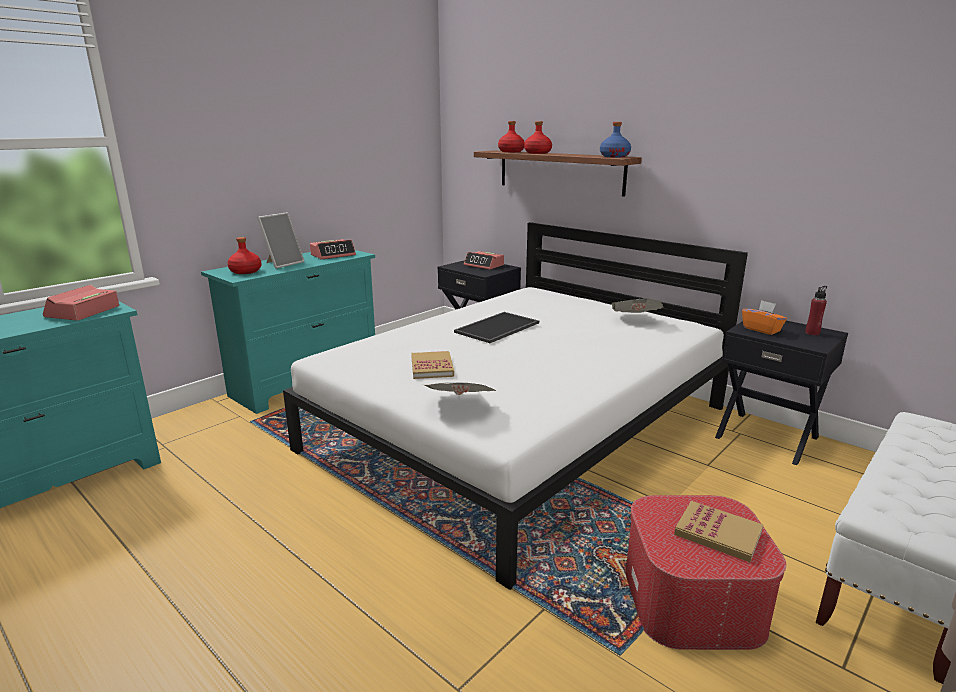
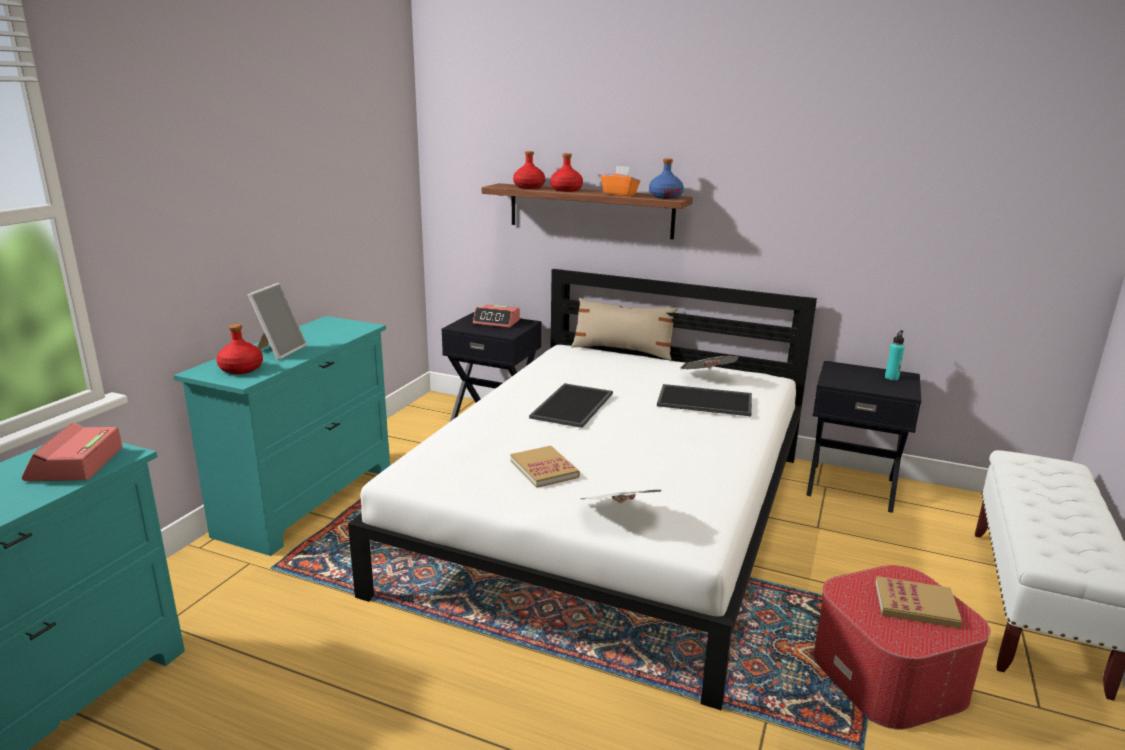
camera: 20 degrees left, 0 degrees up
alarm clock [310,239,356,260] -> none
orange tissue box [742,300,787,335] -> orange tissue box moved to [601,166,640,196]
red bottle [805,286,827,335] -> turquoise bottle [885,330,905,380]
none -> beige pillow [571,298,678,360]
none -> tray [657,384,752,416]

